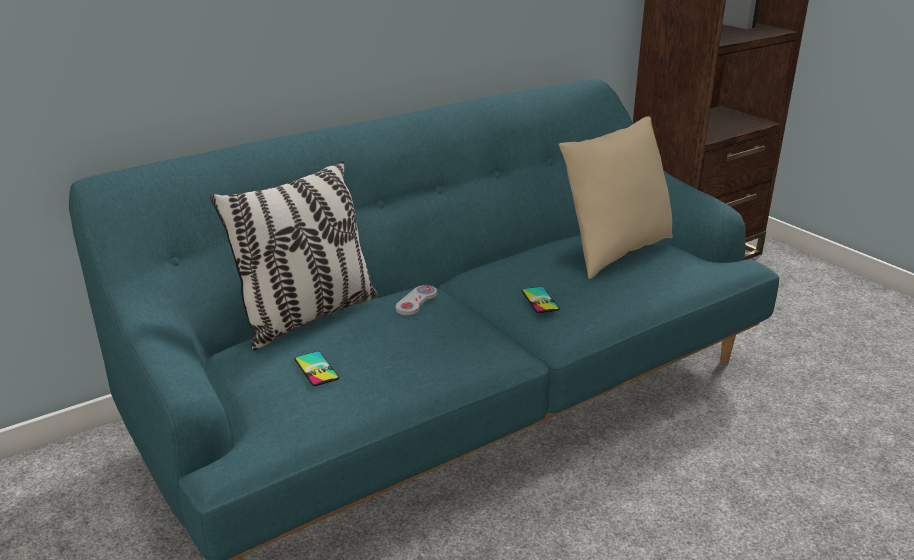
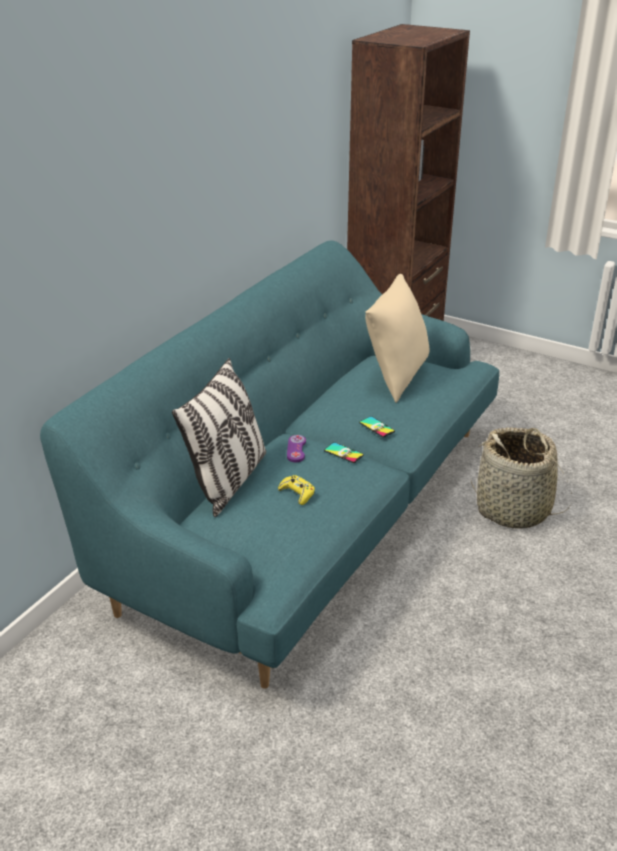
camera: 25 degrees left, 5 degrees up
phone [295,351,339,386] -> phone moved to [324,442,364,463]
white game controller [396,285,437,315] -> purple game controller [287,435,306,462]
none -> yellow game controller [278,475,315,505]
none -> basket [471,427,572,529]

